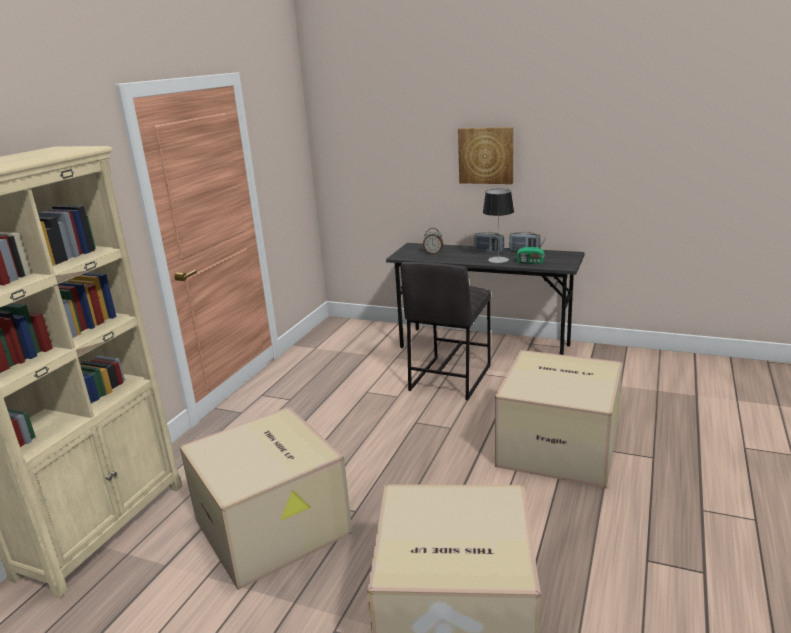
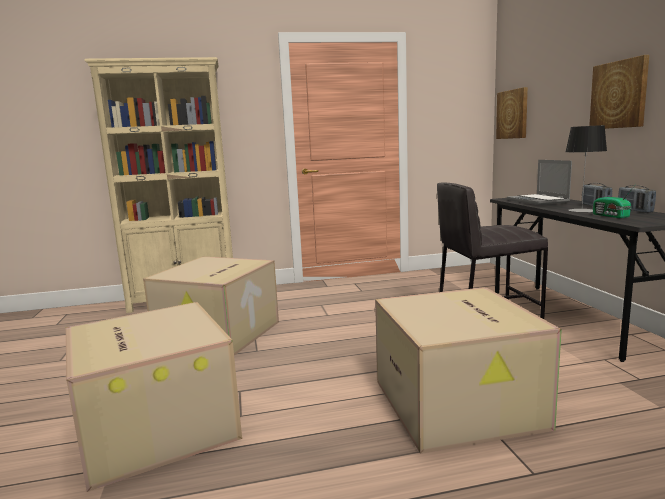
camera: 55 degrees right, 10 degrees down
alarm clock [423,228,443,254] -> laptop [507,160,572,205]
none -> picture [496,87,528,139]

